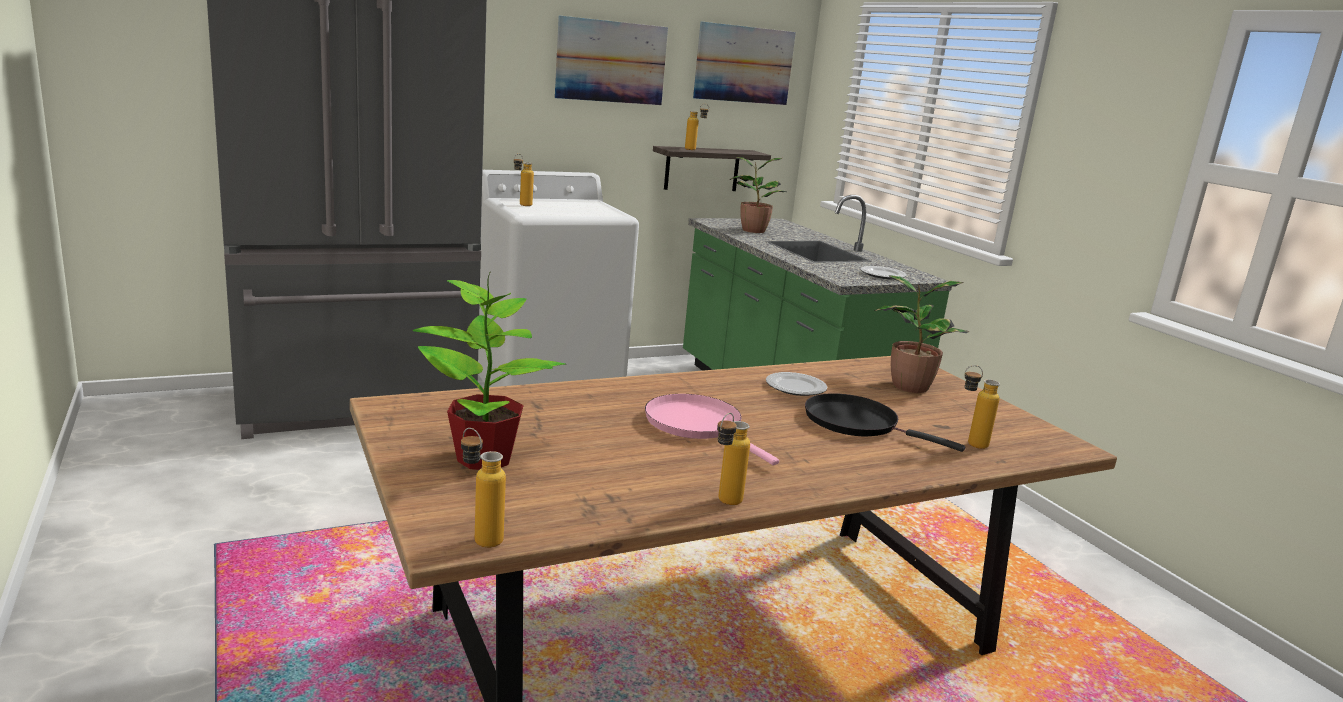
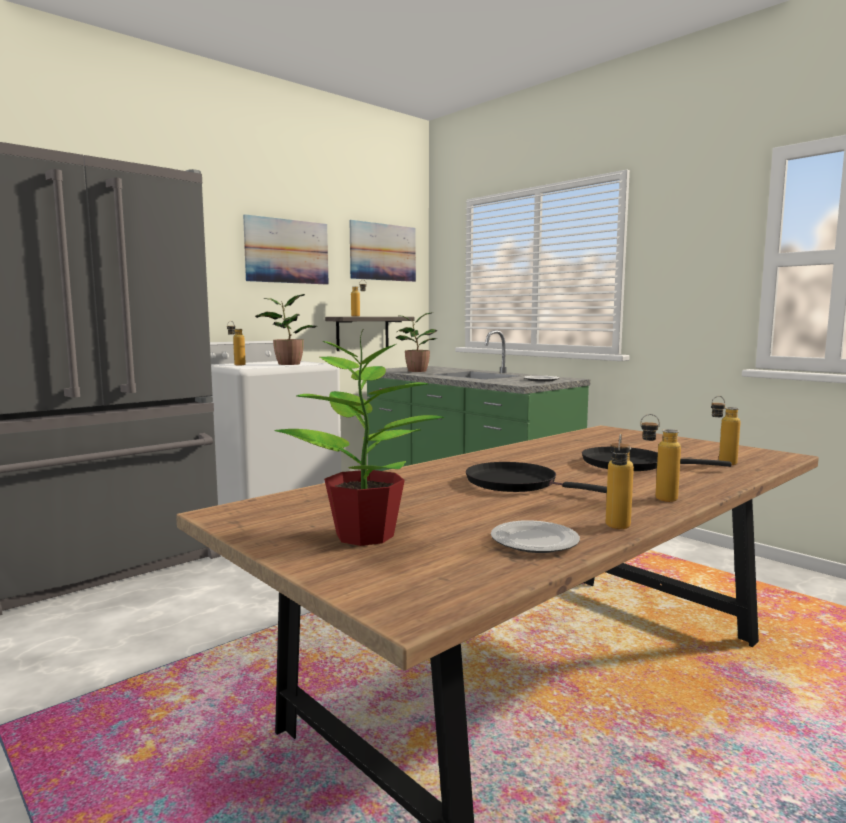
camera: 15 degrees left, 10 degrees down
bottle [461,428,506,548] -> bottle moved to [640,414,681,502]
pink frying pan [645,394,779,465] -> black frying pan [466,462,607,493]
plate [766,372,827,396] -> plate moved to [491,520,580,553]
potted plant [874,275,970,393] -> potted plant moved to [255,294,317,365]

